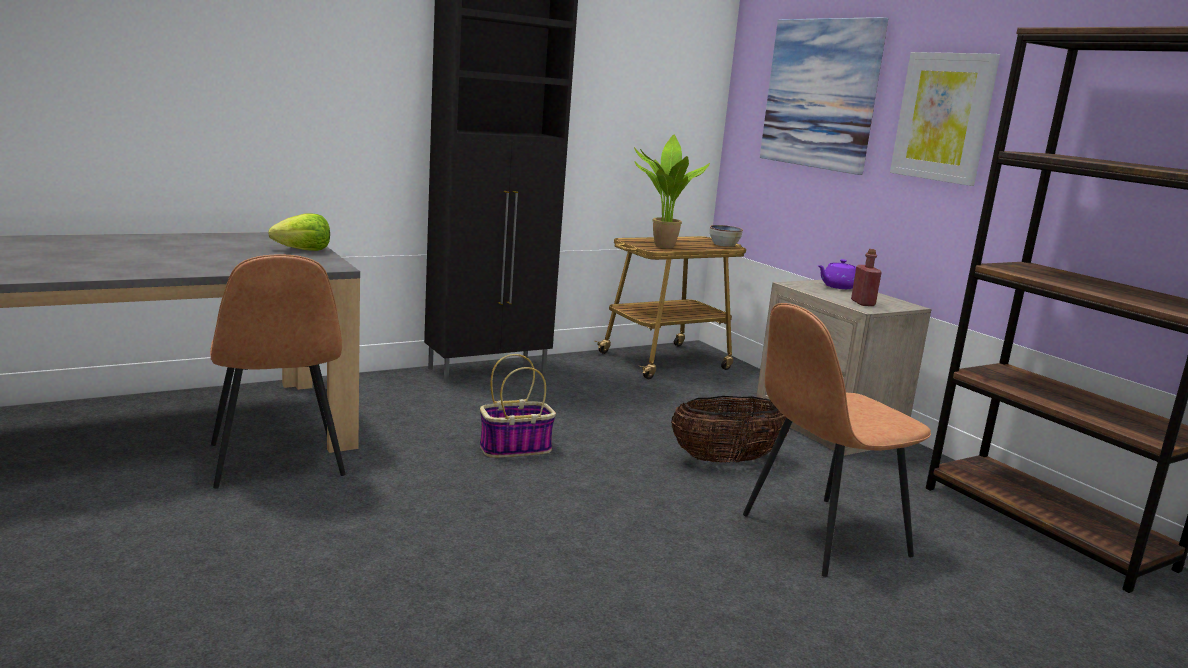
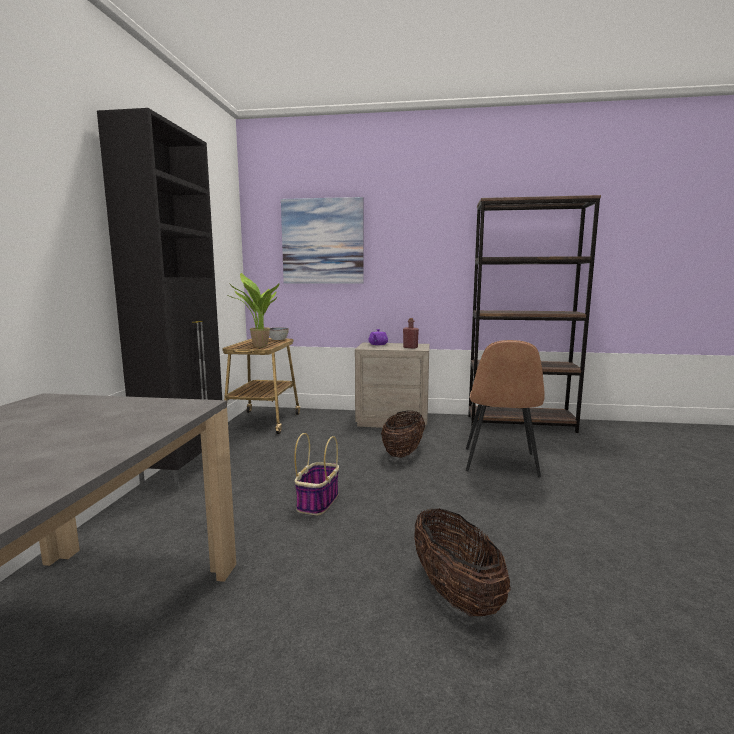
camera: 50 degrees left, 5 degrees down
brown chair [210,254,346,489] -> none
lettuce [268,213,330,251] -> none
picture [890,52,1000,186] -> none
none -> basket [414,508,511,617]

